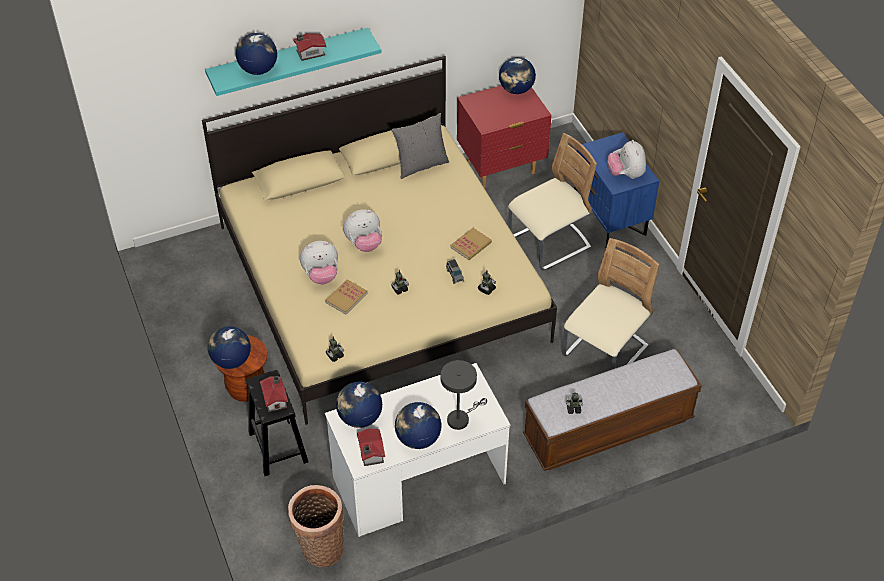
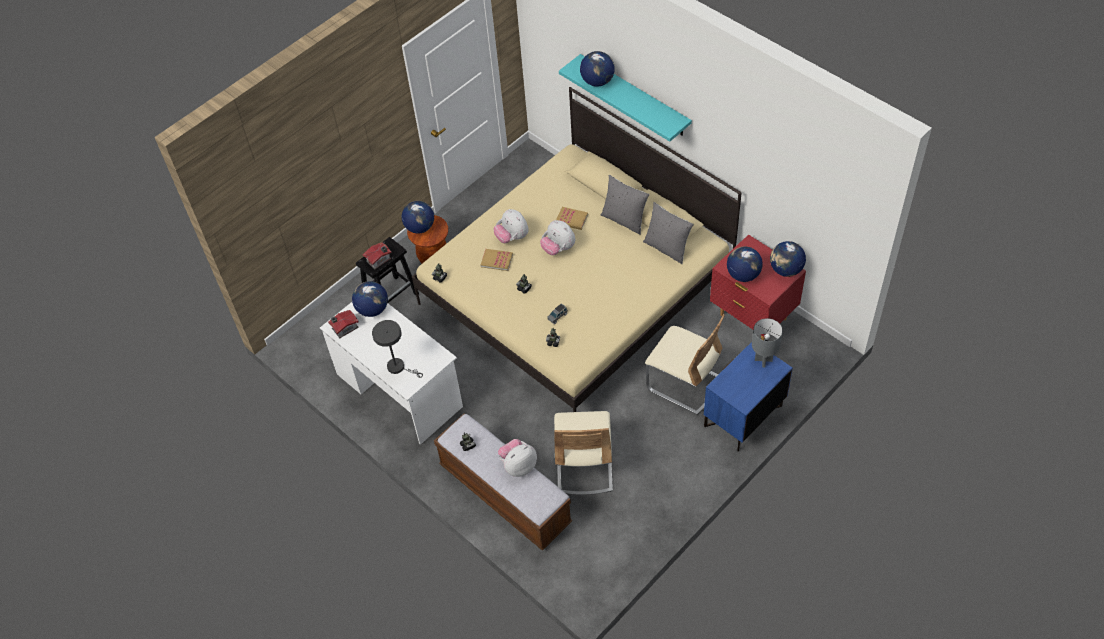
camera: 70 degrees right, 5 degrees up
basket [288,485,344,567] -> none
toy house [293,33,326,61] -> none
globe [395,402,441,449] -> globe moved to [727,246,763,282]
book [451,228,492,260] -> book moved to [556,207,588,230]
beige chair [562,238,659,370] -> beige chair turned 75 degrees clockwise [554,411,613,495]
plush toy [607,140,646,179] -> plush toy moved to [498,439,537,477]
none -> grey pillow [600,175,650,235]
none -> grey table lamp [752,318,783,367]

